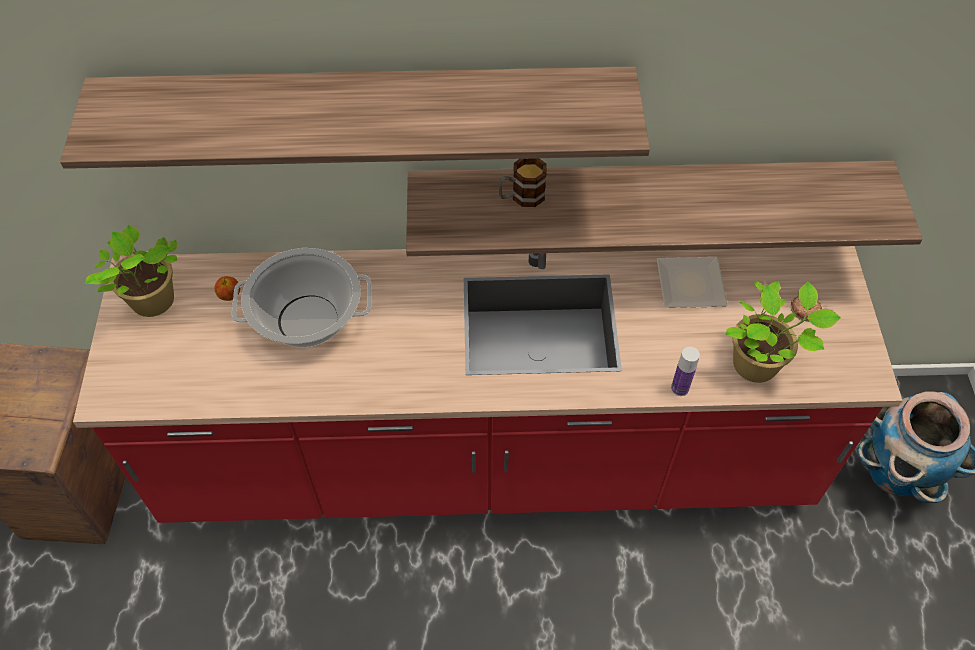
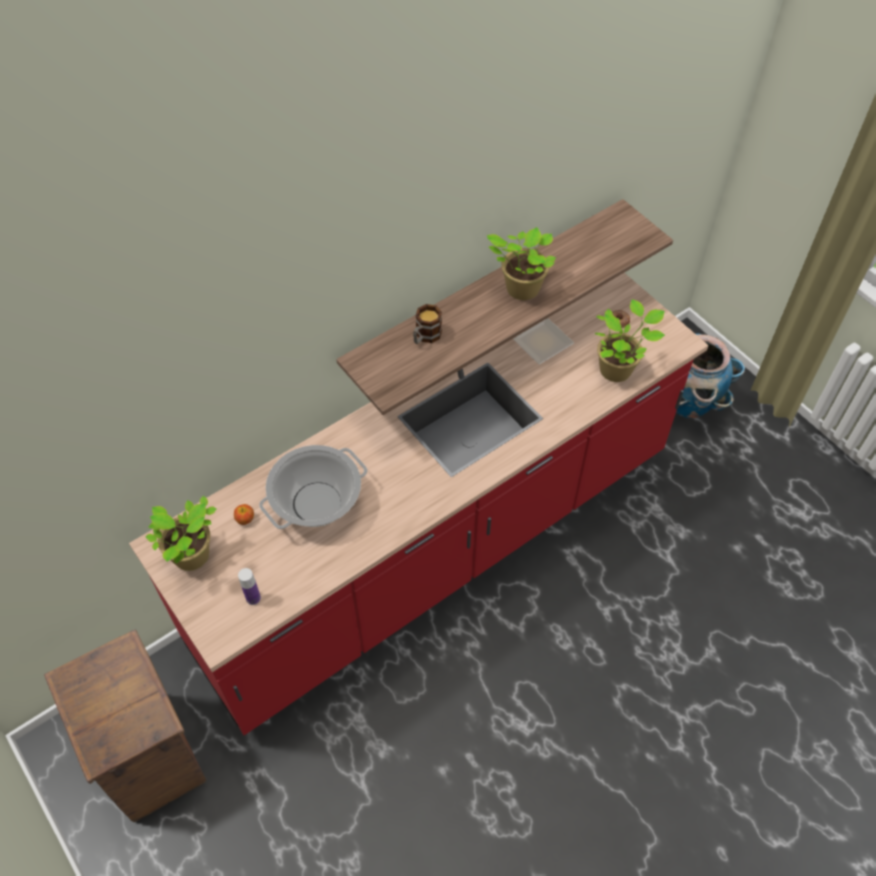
camera: 35 degrees left, 0 degrees up
shelf [60,67,650,169] -> none
bottle [671,347,700,396] -> bottle moved to [238,568,261,605]
none -> potted plant [487,227,556,300]

